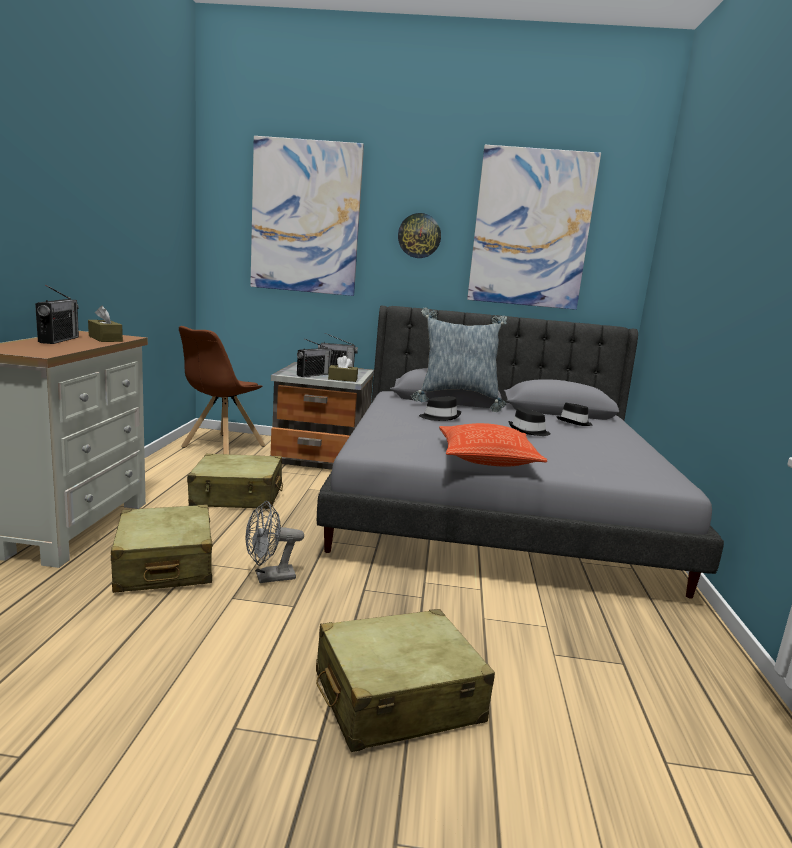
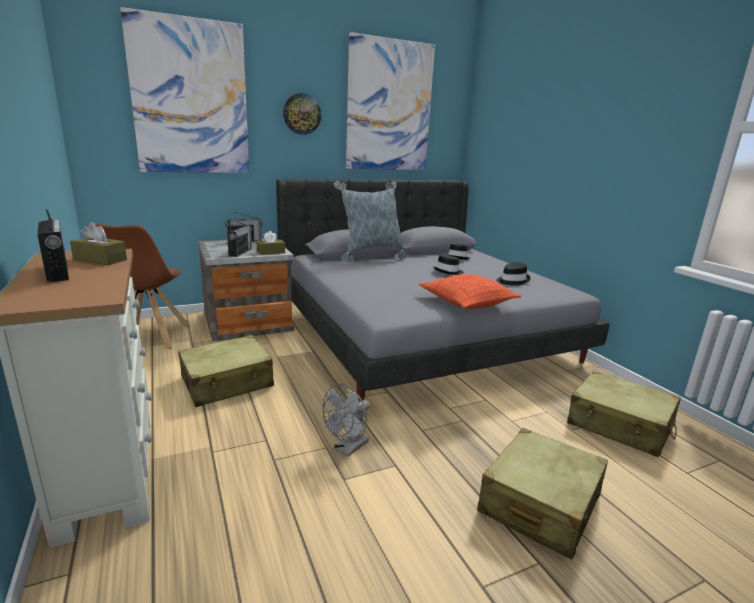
camera: 30 degrees left, 5 degrees up
beige suitcase [111,504,213,593] -> beige suitcase moved to [567,371,681,457]
black hat [419,396,461,421] -> black hat moved to [497,262,531,286]

